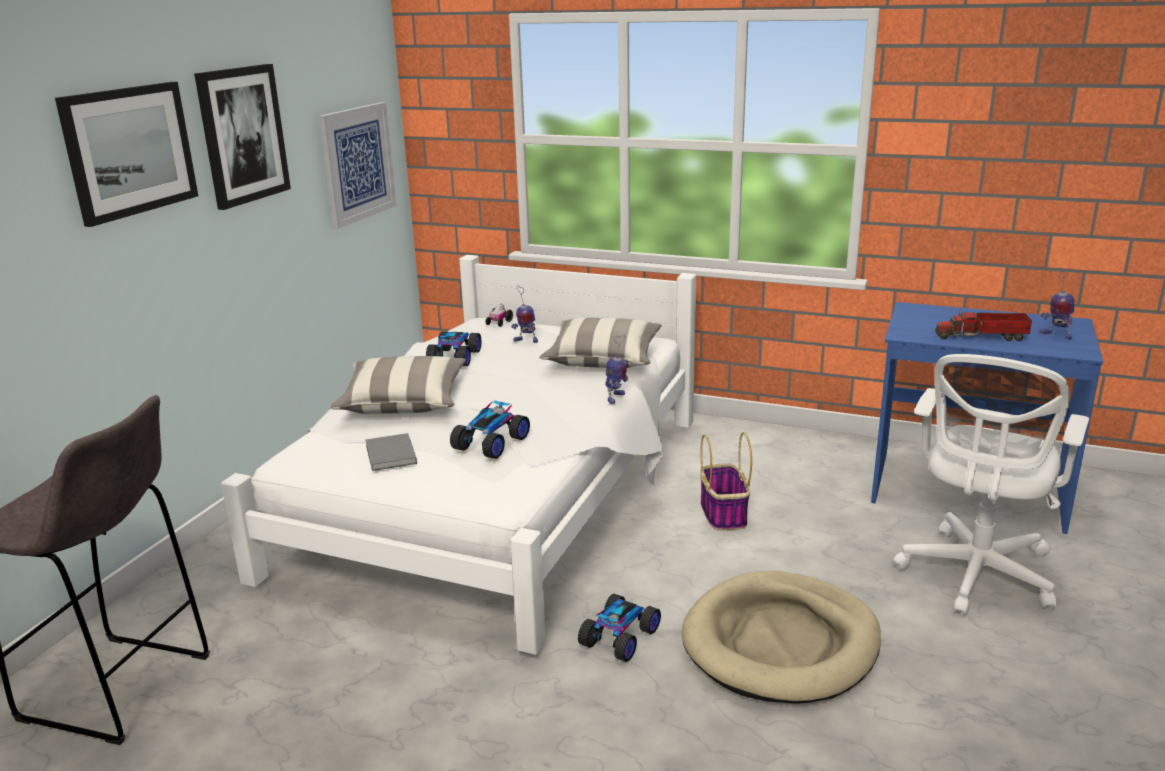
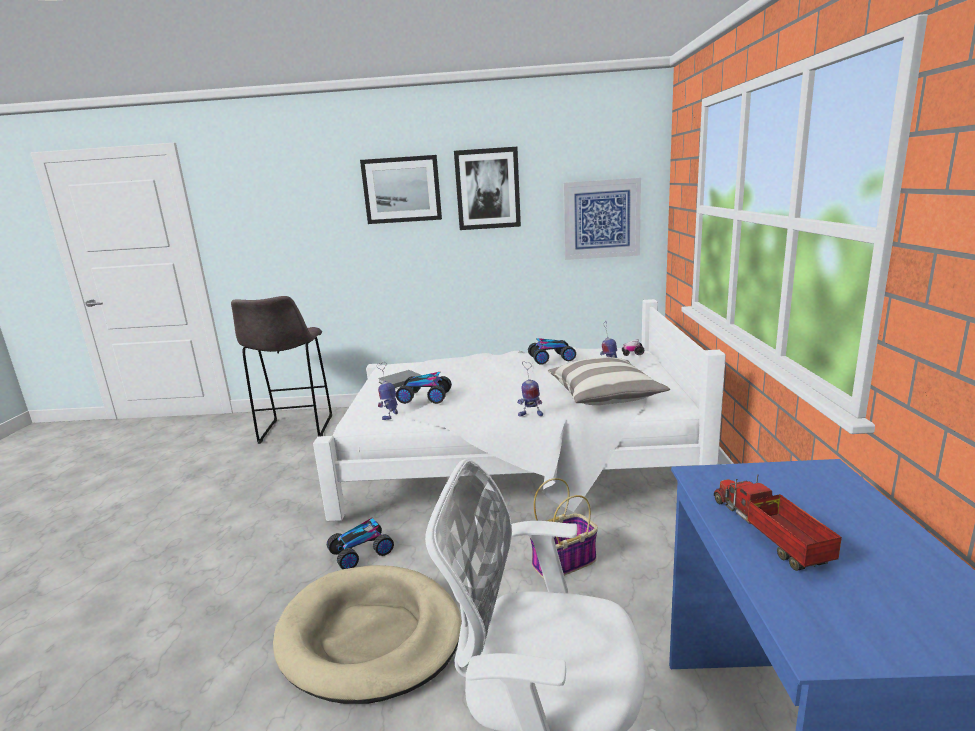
camera: 70 degrees right, 5 degrees down
pillow [329,356,466,414] -> none
toy car [578,594,661,662] -> toy car turned 135 degrees clockwise [327,518,394,569]
toy robot [1039,267,1074,340] -> toy robot moved to [377,362,398,420]

